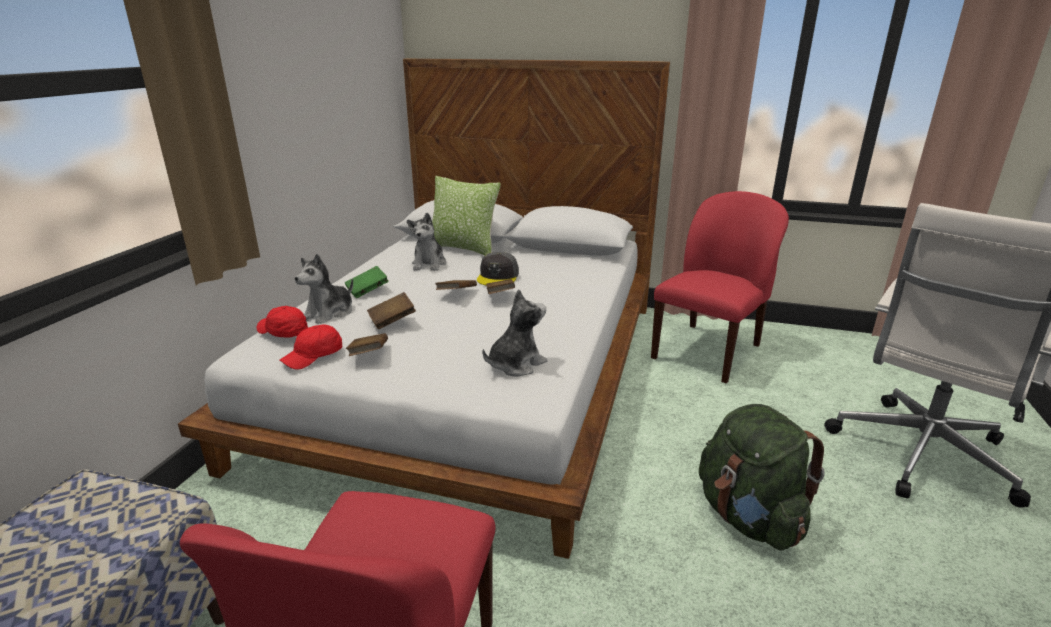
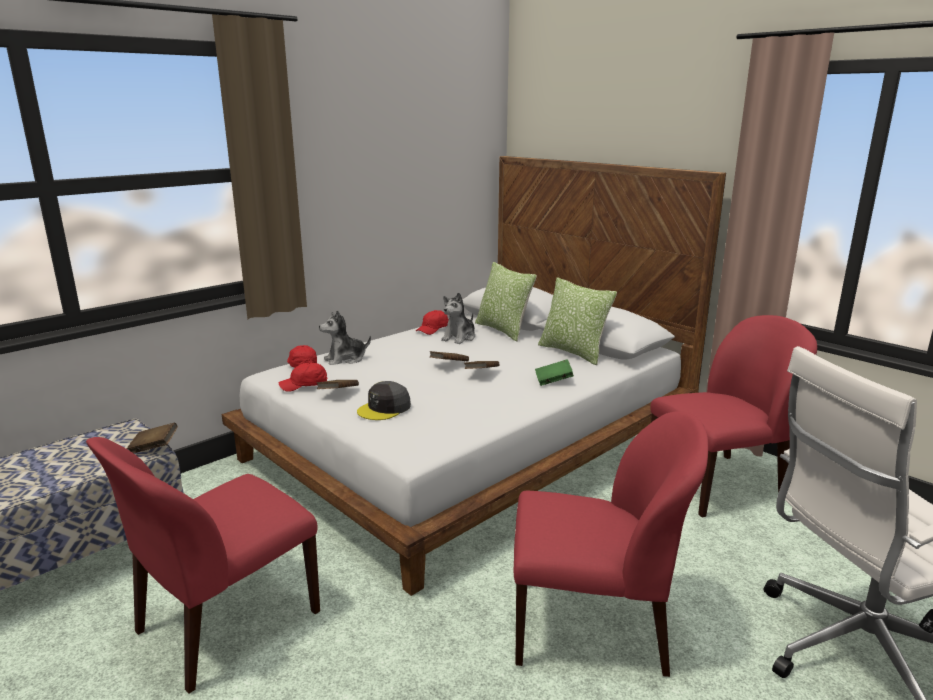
camera: 30 degrees right, 5 degrees down
green book [345,266,389,298] -> green book moved to [535,359,574,386]
brown book [367,292,416,329] -> brown book moved to [127,422,178,453]
grey cap [477,252,519,286] -> grey cap moved to [357,381,411,420]
plush toy [482,289,547,376] -> none
green backpack [699,404,825,550] -> red chair [514,411,708,677]
none -> red cap [416,310,449,335]
none -> pillow [538,277,617,365]

